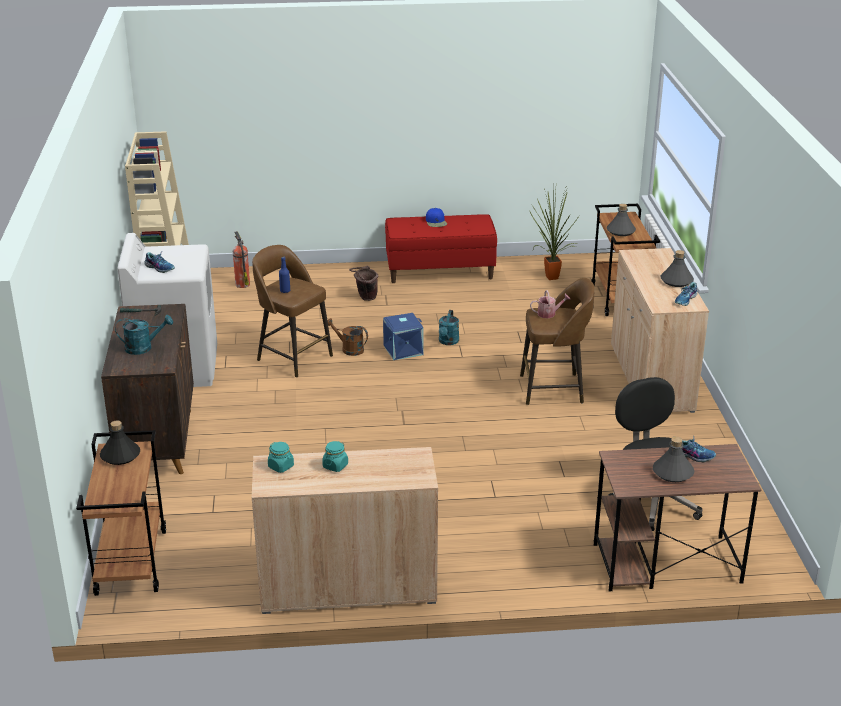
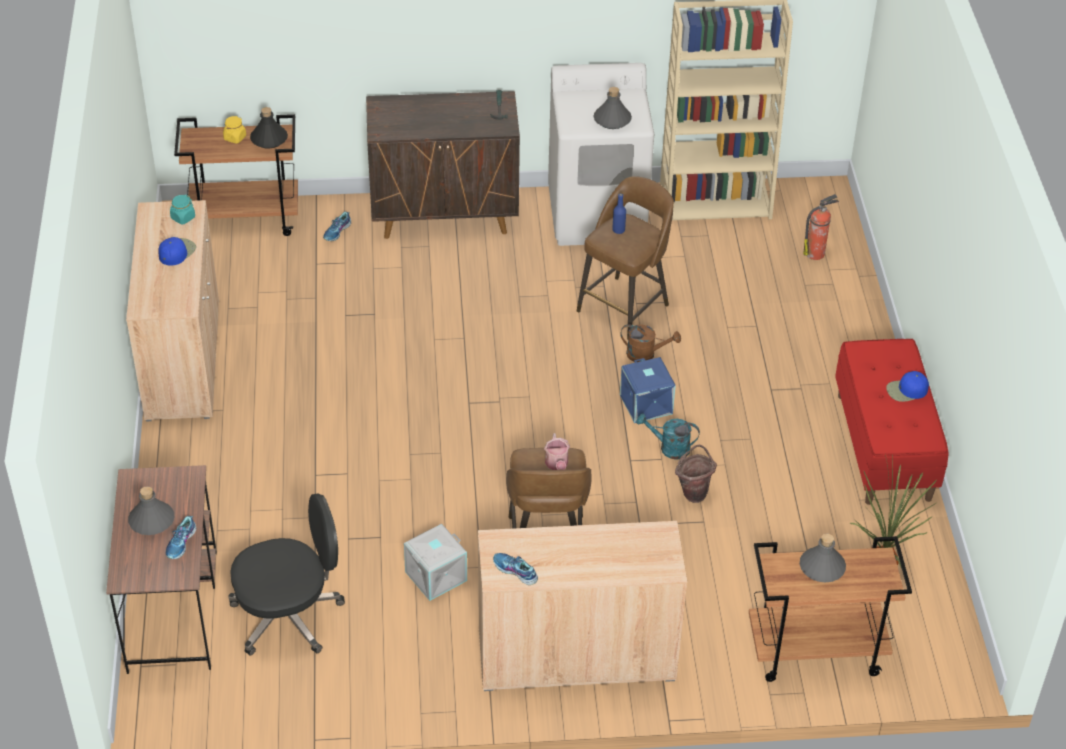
camera: 90 degrees right, 15 degrees up
turquoise watering can [115,315,173,355] -> none
shoe [145,252,175,273] -> shoe moved to [323,212,351,241]
turquoise jar [322,441,348,472] -> blue cap [158,237,196,265]
brown watering can [327,318,368,356] -> brown watering can turned 75 degrees clockwise [620,324,681,362]
brown bucket [349,266,378,301] -> brown bucket moved to [675,445,717,503]
grey bottle [661,250,694,287] -> grey bottle moved to [594,87,632,129]
none -> yellow jar [223,116,246,144]
none -> grey storage box [404,524,467,601]

